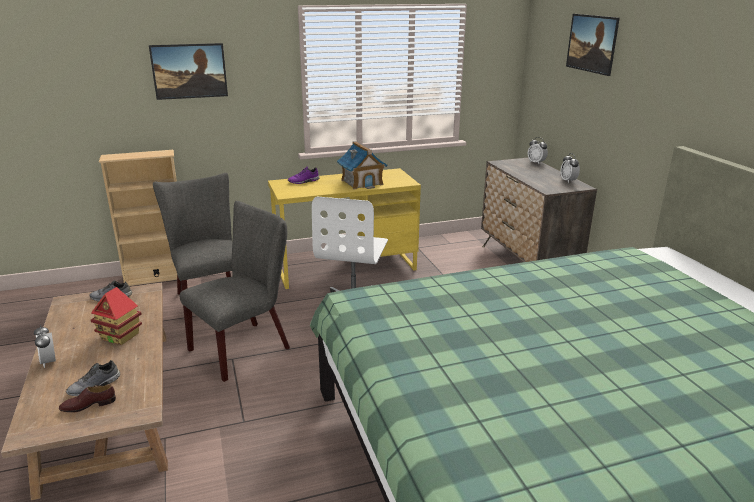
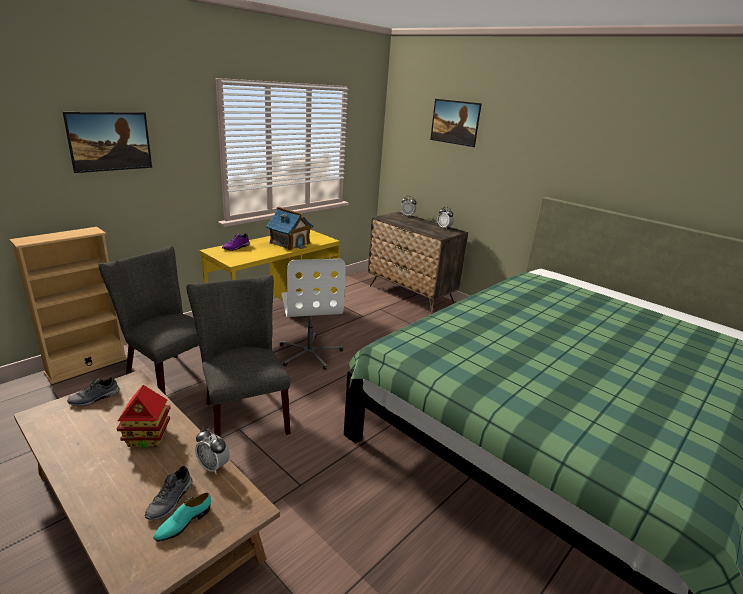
camera: 30 degrees left, 0 degrees up
alarm clock [34,325,56,368] -> alarm clock moved to [195,429,230,474]
brown shoe [59,385,116,413] -> turquoise shoe [153,492,211,542]
grey chair [179,201,290,382] -> grey chair turned 45 degrees counterclockwise [186,275,291,437]

